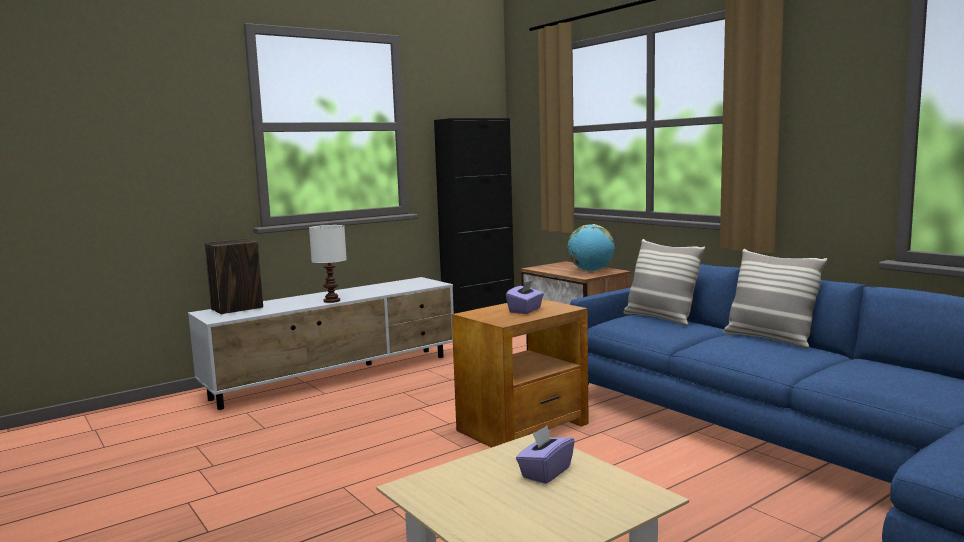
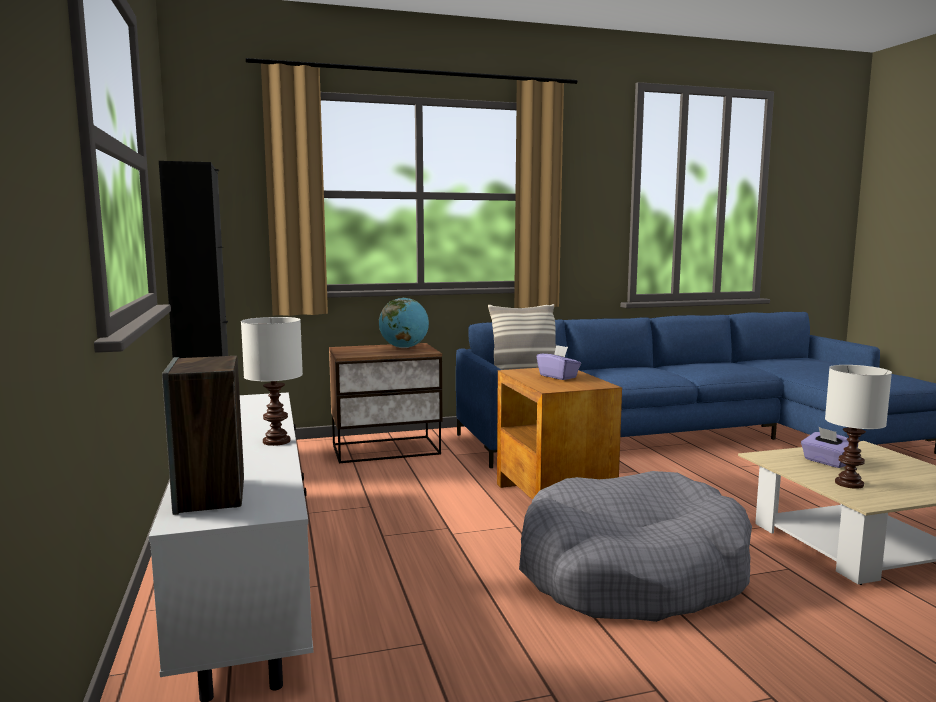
camera: 70 degrees left, 0 degrees up
pillow [723,249,827,349] -> none
none -> grey dog bed [519,471,752,622]
none -> white table lamp [825,365,892,489]

